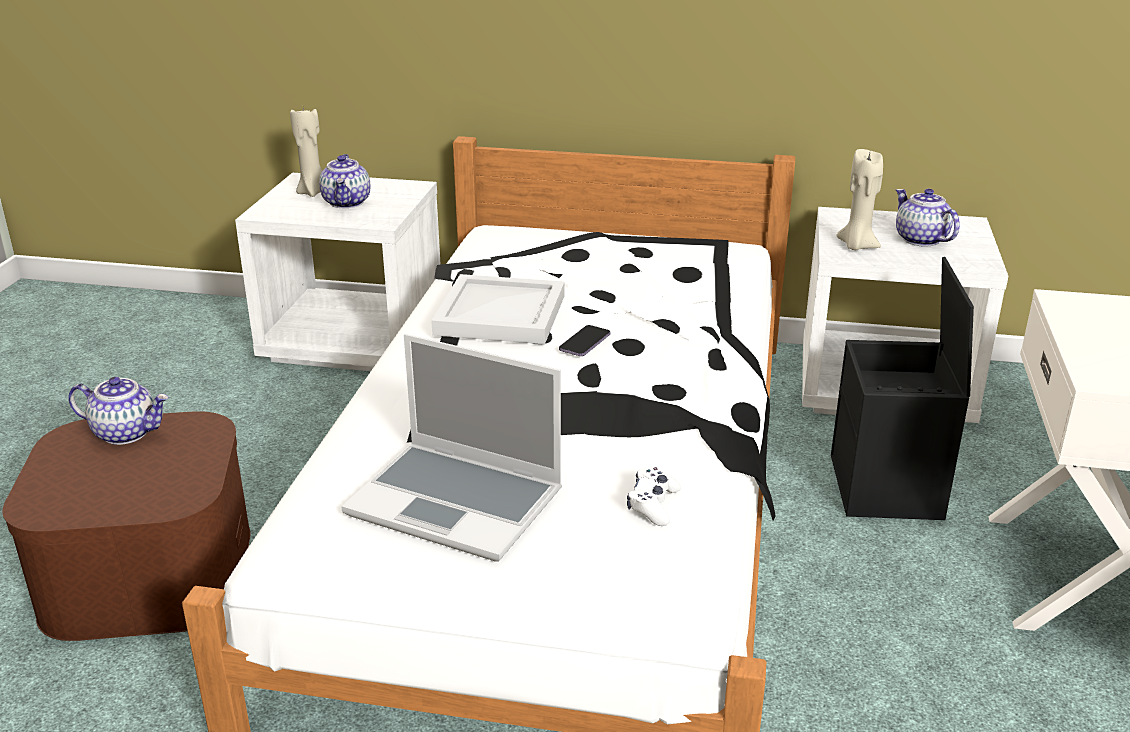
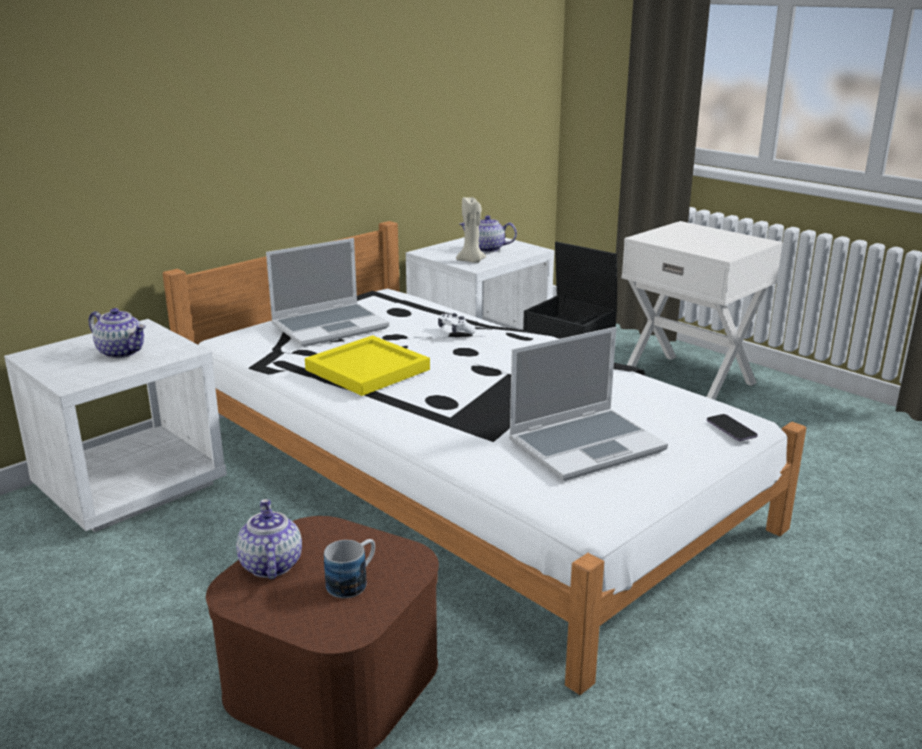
camera: 55 degrees left, 5 degrees down
teapot [68,377,169,445] -> teapot turned 60 degrees counterclockwise [236,499,302,579]
beige candle [290,108,322,197] -> none
white tray [431,274,565,344] -> yellow tray [305,335,430,396]
phone [559,325,610,356] -> phone moved to [707,414,758,441]
white game controller [627,467,681,526] -> white game controller moved to [438,313,476,334]
none -> laptop [266,238,389,347]
none -> mug [324,539,375,598]

